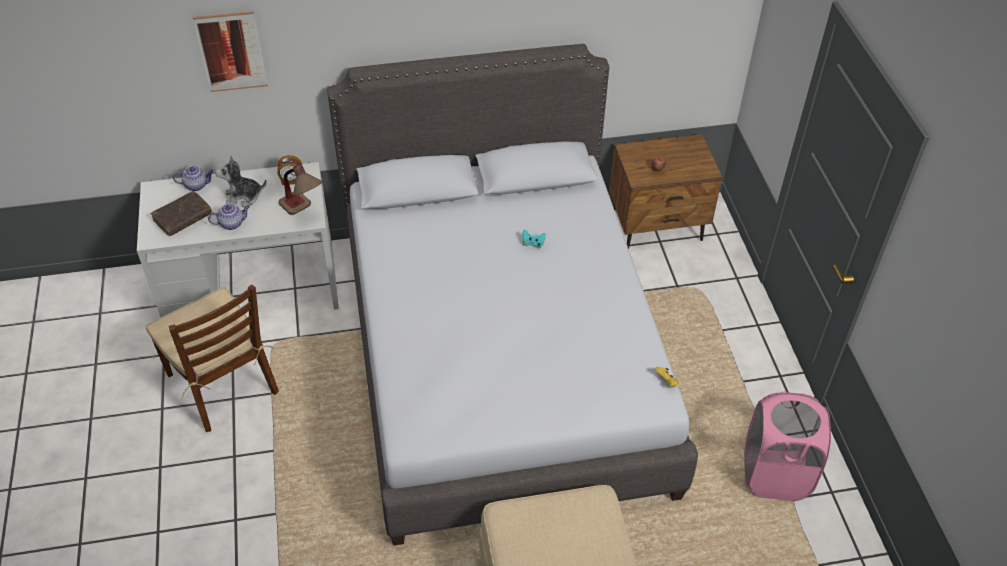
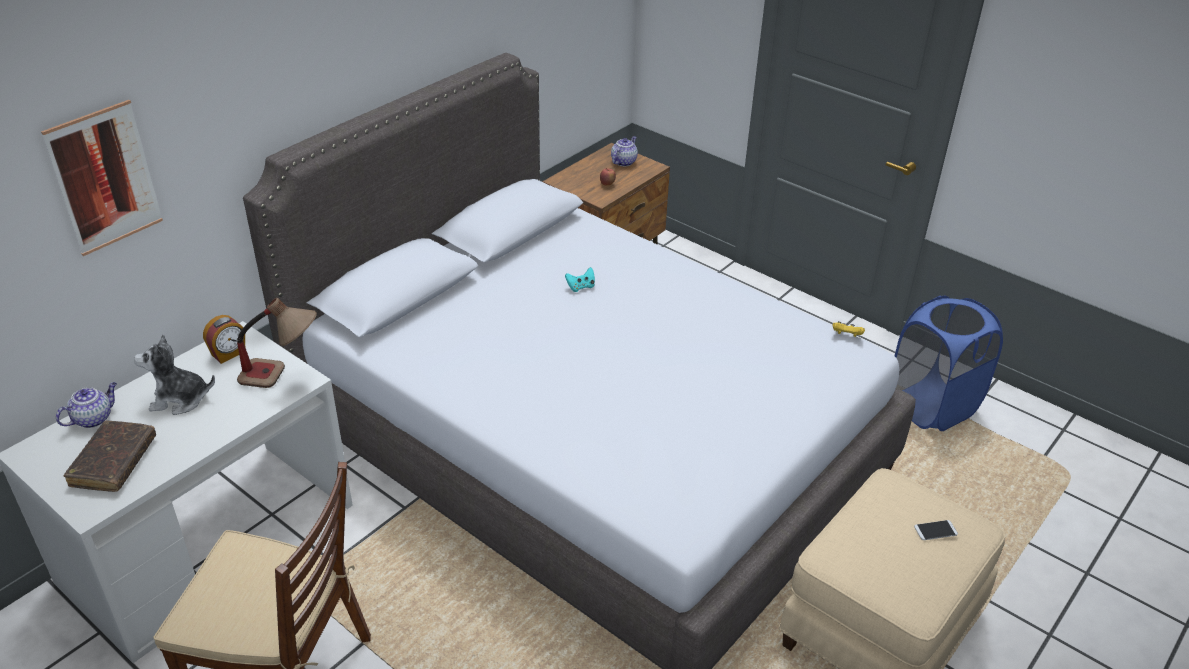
camera: 40 degrees left, 10 degrees down
teapot [208,204,250,230] -> teapot moved to [611,136,638,167]
plush toy [215,156,267,207] -> plush toy turned 45 degrees clockwise [134,335,215,415]
pink laundry basket [744,392,831,501] -> blue laundry basket [895,296,1003,431]
none -> phone [914,520,958,540]

